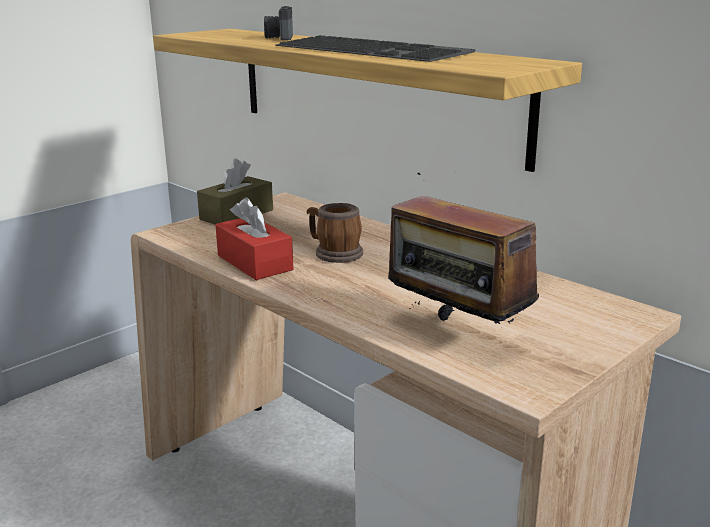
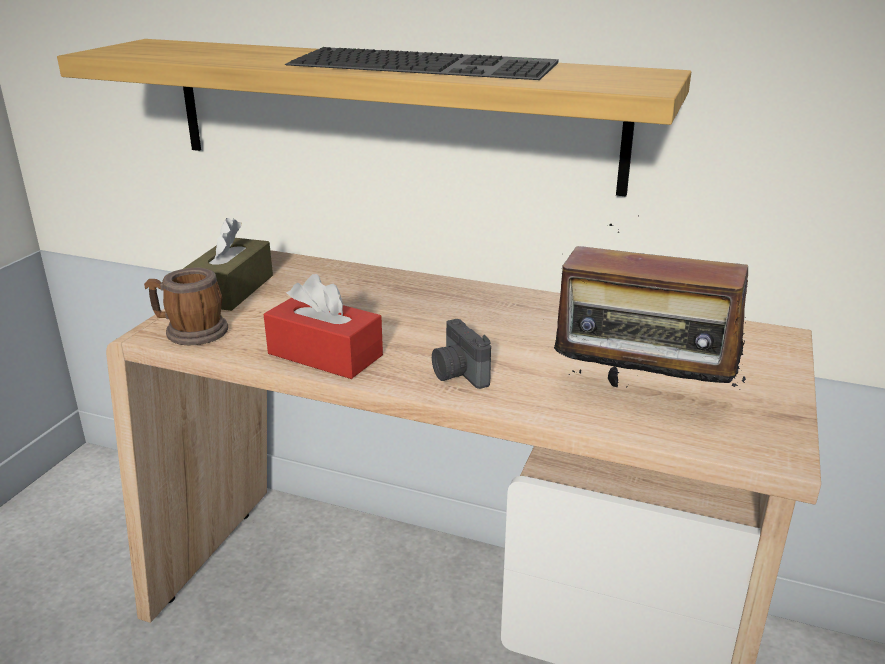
camera: 25 degrees left, 5 degrees up
camera [264,6,293,40] -> camera moved to [432,319,491,389]
mug [307,203,363,263] -> mug moved to [144,267,228,345]

